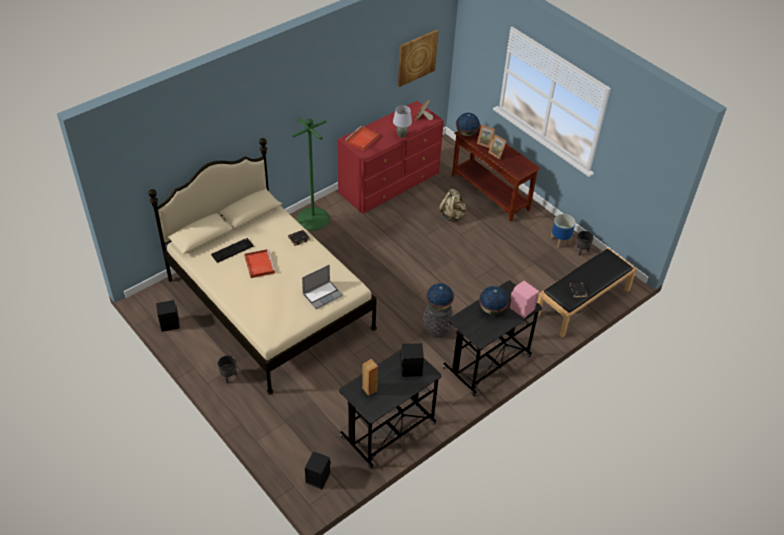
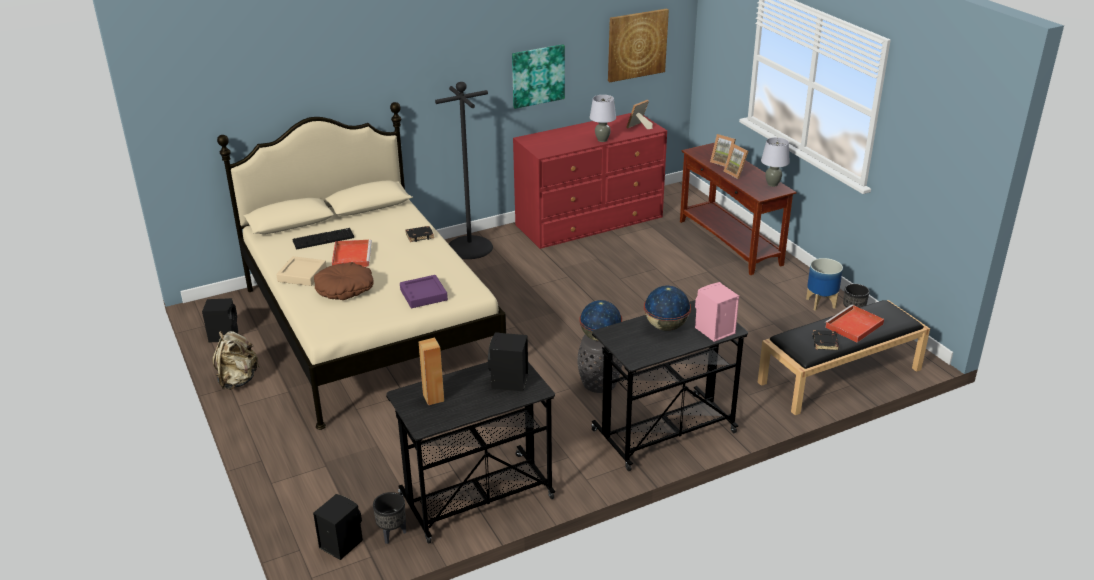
camera: 15 degrees right, 15 degrees down
black planter [218,355,237,383] -> black planter moved to [373,492,406,544]
green clothes rack [292,117,330,230] -> black clothes rack [435,82,493,259]
laptop [302,265,343,309] -> purple tray [400,275,448,308]
red tray [345,126,379,151] -> red tray moved to [825,305,884,343]
beige backpack [439,189,466,223] -> beige backpack moved to [212,331,260,390]
globe [456,113,480,136] -> none
none -> beige tray [276,256,327,286]
none -> brown pillow [314,262,374,300]
none -> picture [512,44,565,109]
none -> grey table lamp [761,137,790,187]

